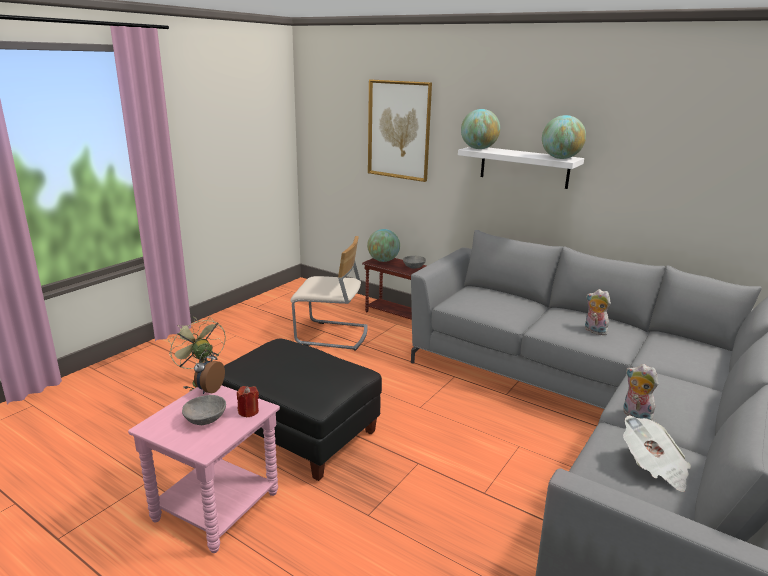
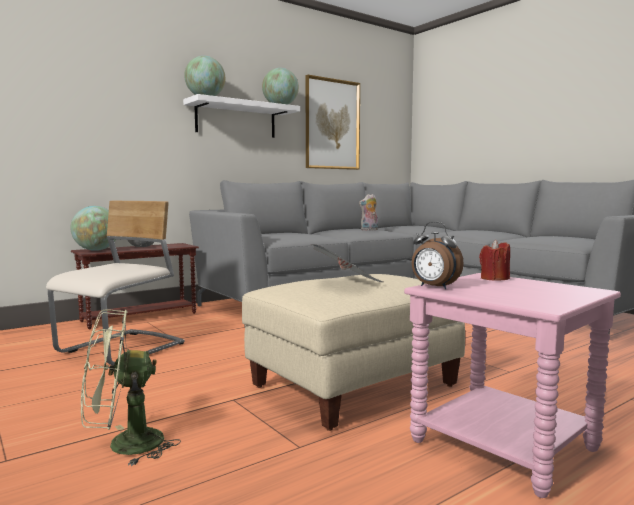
camera: 70 degrees left, 15 degrees down
grey bowl [182,395,226,425] -> none
black ottoman [222,339,382,481] -> beige ottoman [242,274,465,431]
picture [368,80,432,182] -> picture moved to [306,75,360,170]
plush toy [623,364,658,421] -> none
newspaper [623,415,691,492] -> newspaper moved to [310,244,383,282]

